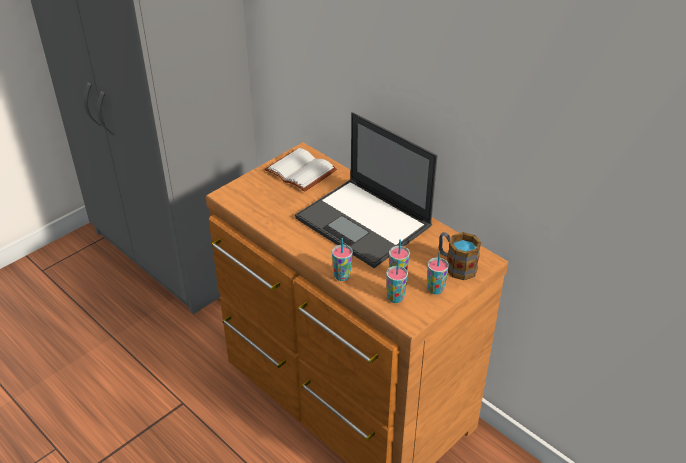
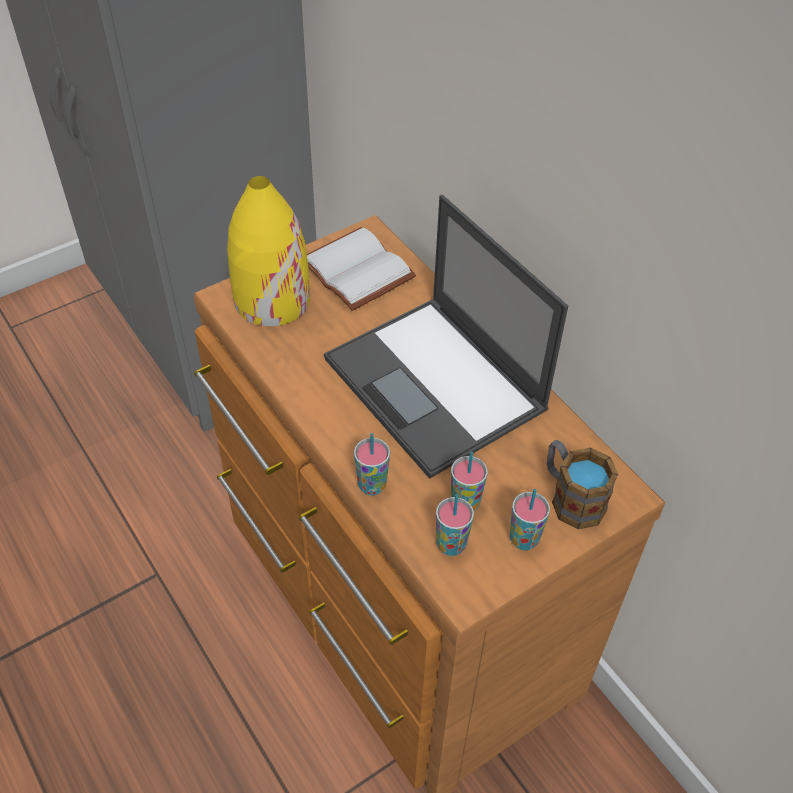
camera: 10 degrees right, 10 degrees up
none -> yellow vase [227,176,310,326]

